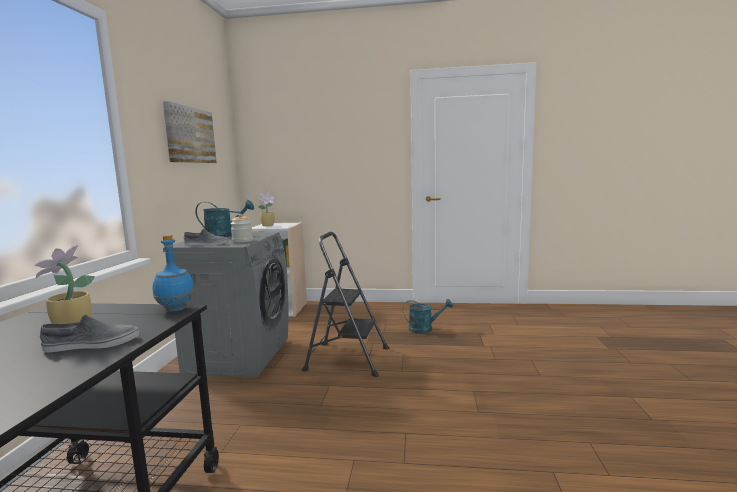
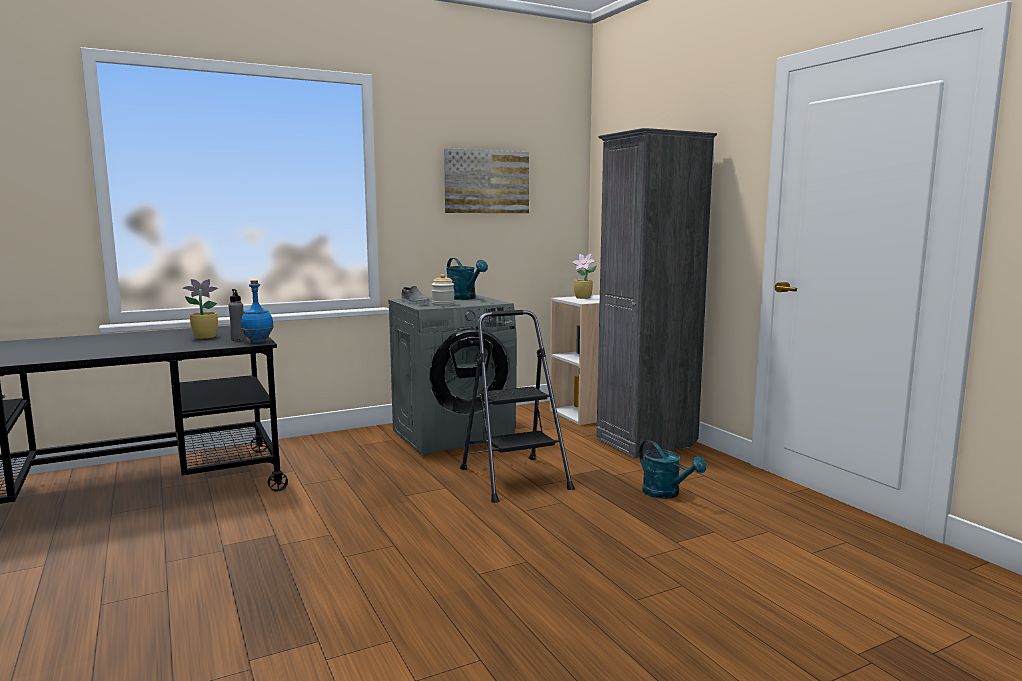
camera: 55 degrees right, 0 degrees up
grey shoe [40,315,139,352] -> none
none -> grey bottle [229,289,246,341]
none -> grey cabinet [596,128,717,458]

